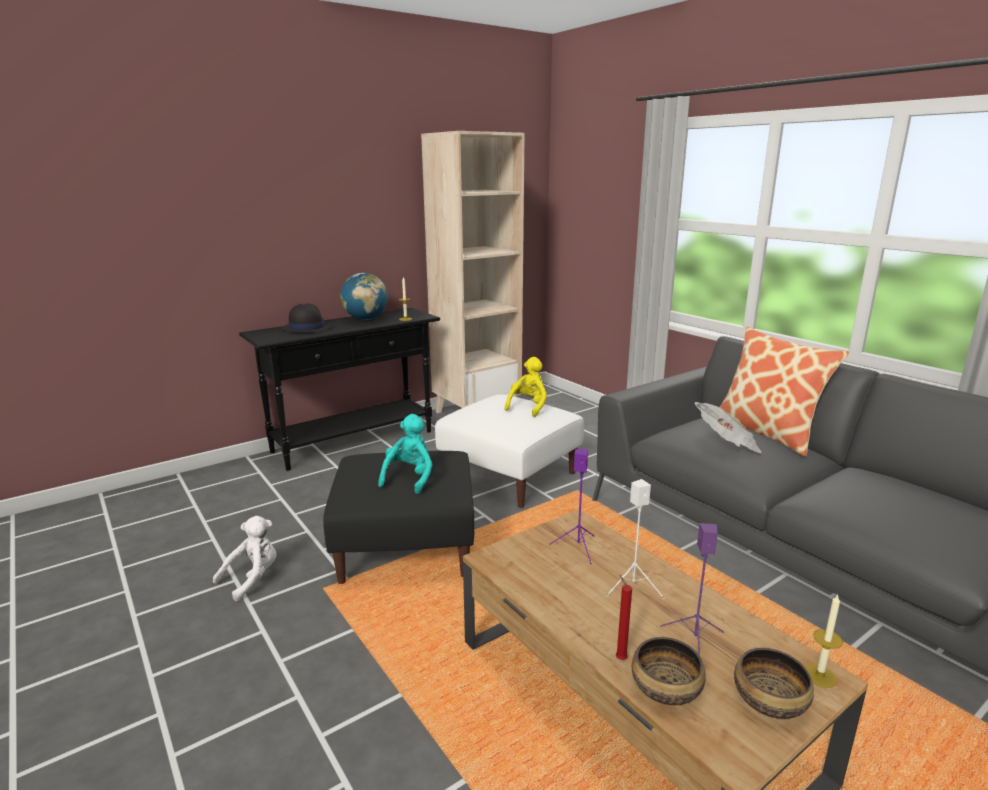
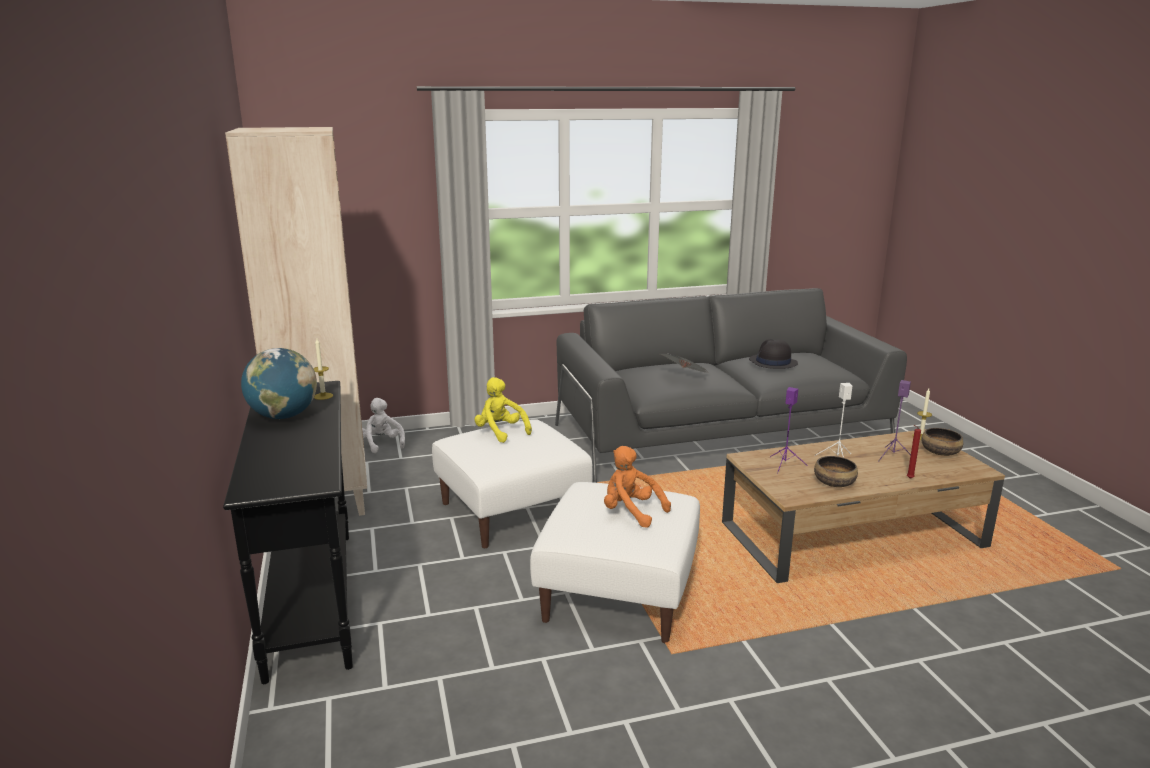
camera: 70 degrees left, 0 degrees up
white plush toy [213,516,276,601] -> white plush toy moved to [362,398,405,453]
black hat [282,303,332,333] -> black hat moved to [749,339,798,369]
black ottoman [323,451,474,584] -> white ottoman [530,482,700,643]
turquoise plush toy [378,414,433,494] -> orange plush toy [604,446,671,528]
bowl [632,637,705,705] -> bowl moved to [814,456,858,487]
pillow [720,327,849,457] -> none

